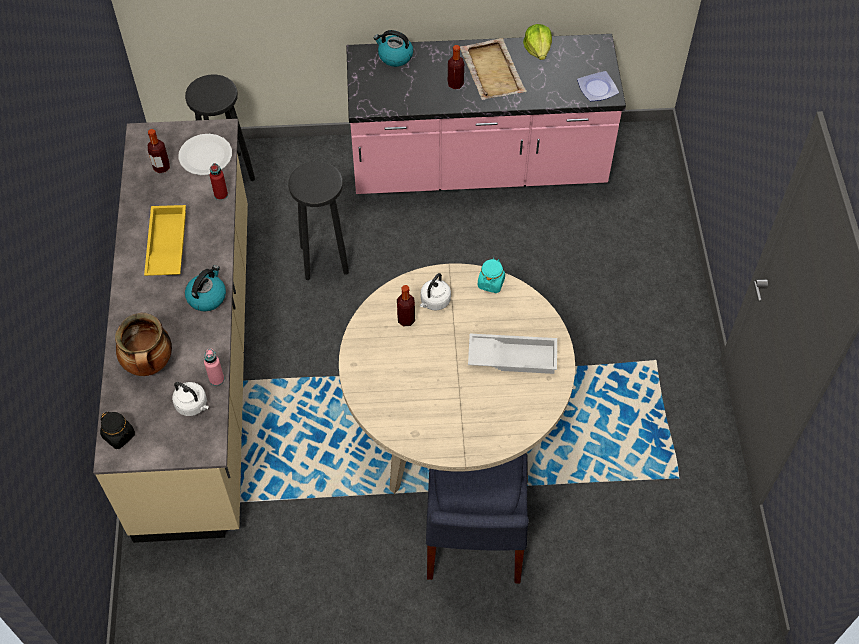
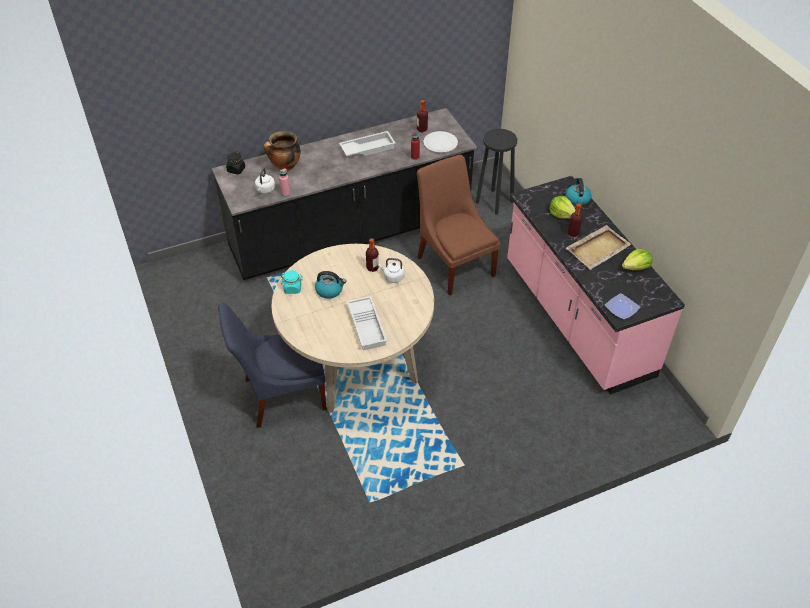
camera: 70 degrees right, 10 degrees down
beige counter [93,119,248,543] -> black counter [212,108,477,280]
yellow tray [144,205,186,276] -> white tray [339,131,396,156]
kettle [185,265,226,312] -> kettle moved to [315,271,346,299]
black stool [288,161,349,280] -> brown chair [417,155,500,296]
turquoise jar [478,258,505,293] -> turquoise jar moved to [281,270,303,294]
none -> lettuce [549,196,575,219]

